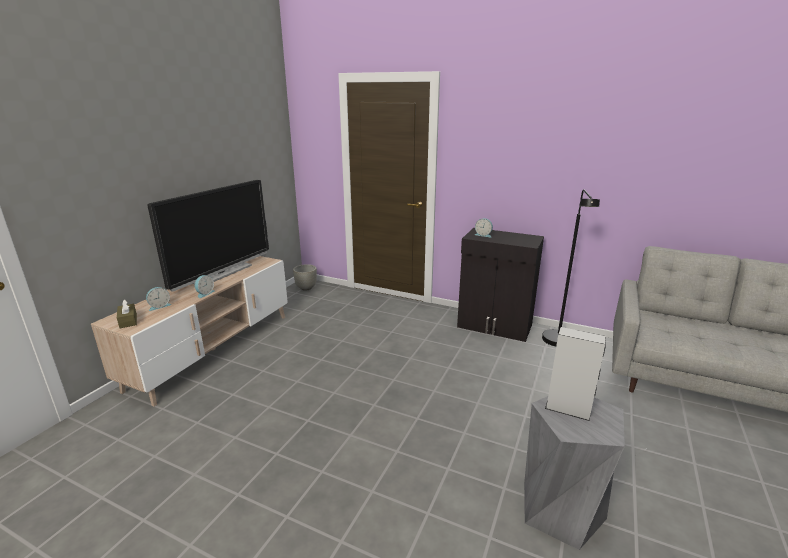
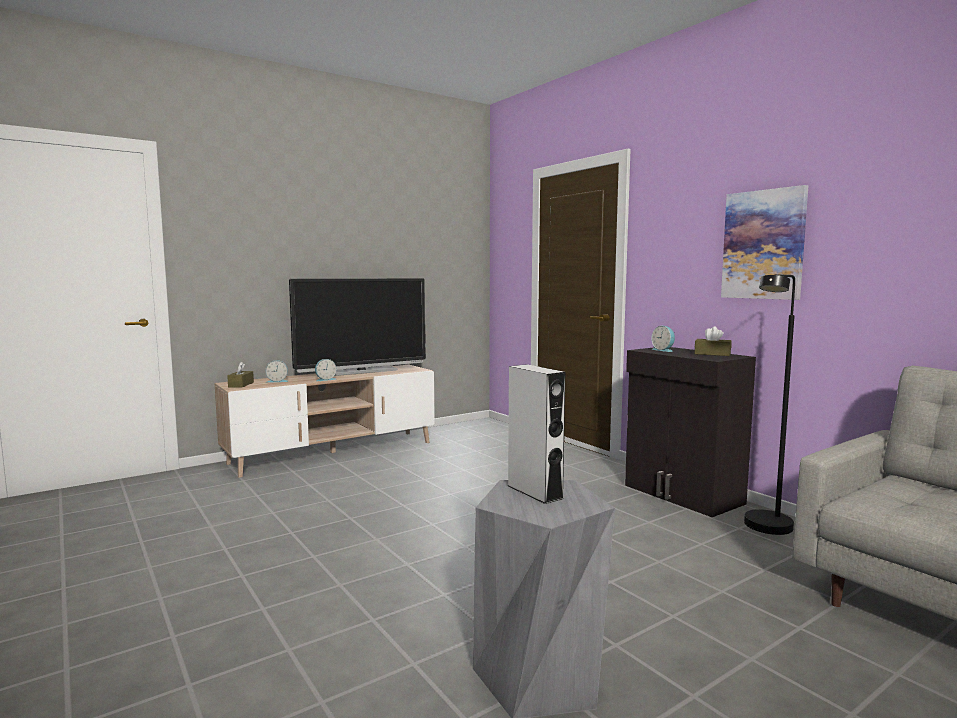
camera: 30 degrees right, 15 degrees down
grey planter [293,264,317,291] -> none
none -> brown tissue box [695,326,731,356]
none -> picture [721,185,808,300]

